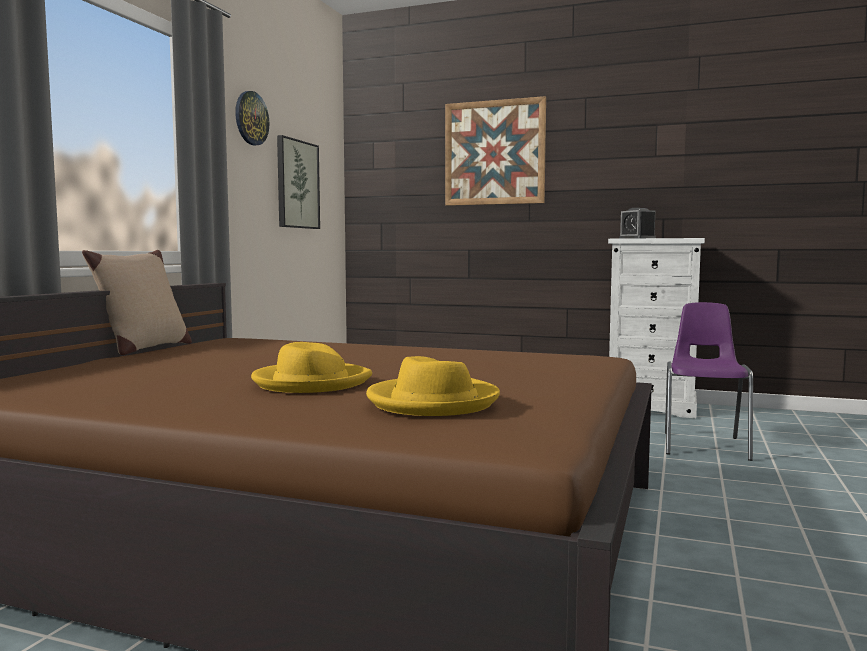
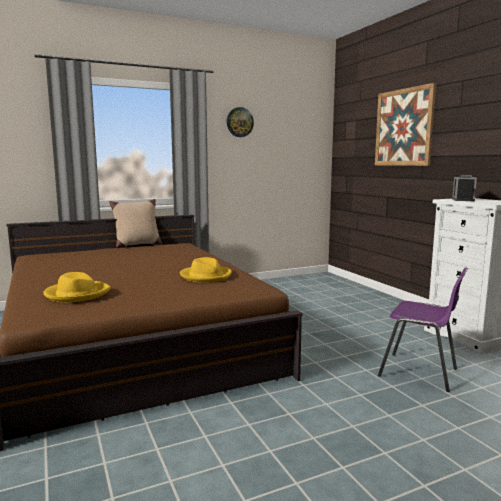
camera: 45 degrees right, 5 degrees up
yellow hat [251,342,372,393] -> yellow hat moved to [180,257,232,282]
picture [277,135,320,229] -> none
purple chair [665,302,753,461] -> purple chair turned 60 degrees clockwise [378,267,468,392]

